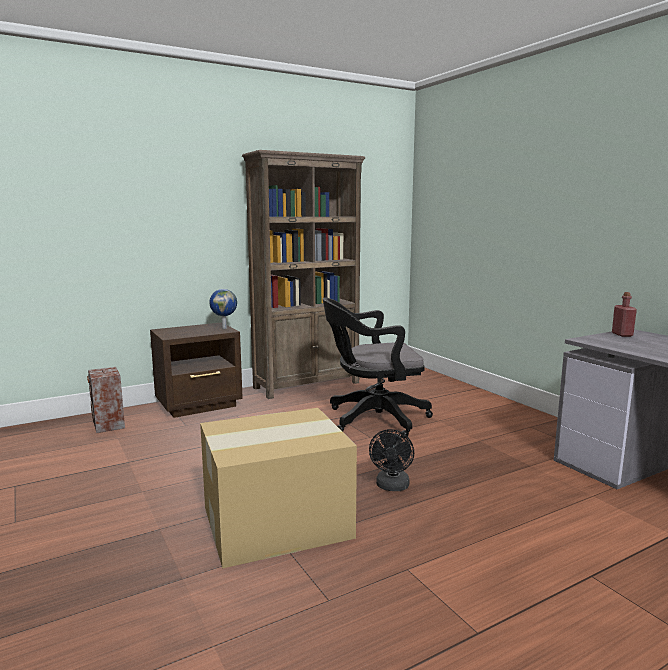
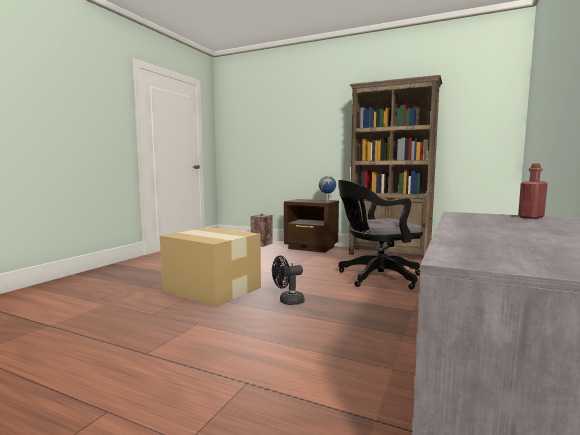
camera: 55 degrees right, 5 degrees down
black office chair [323,298,433,438] -> black office chair turned 60 degrees counterclockwise [338,180,423,289]

